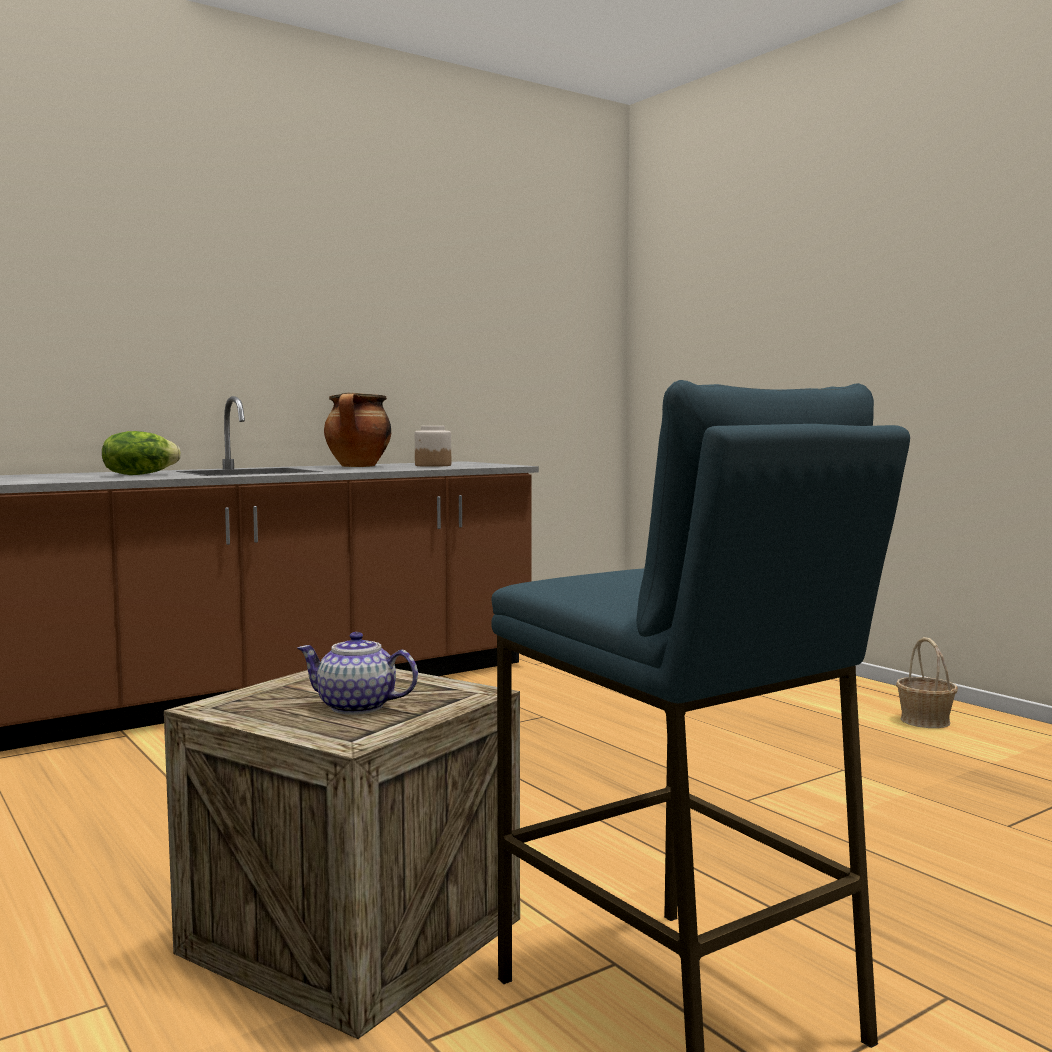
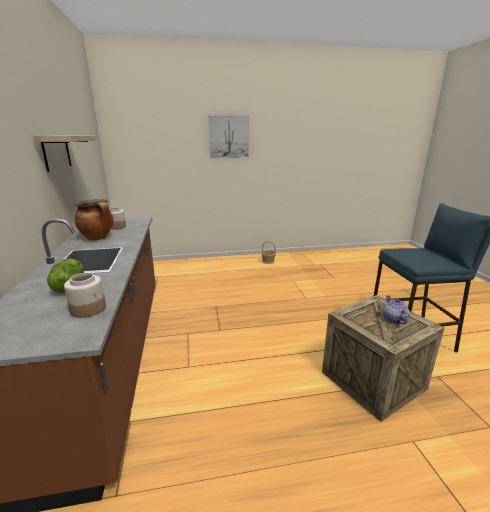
camera: 65 degrees left, 15 degrees up
teapot [297,632,418,715] -> teapot turned 135 degrees clockwise [383,295,409,324]
none -> shelf [34,136,96,172]
none -> jar [64,273,106,318]
none -> picture [208,115,250,159]

